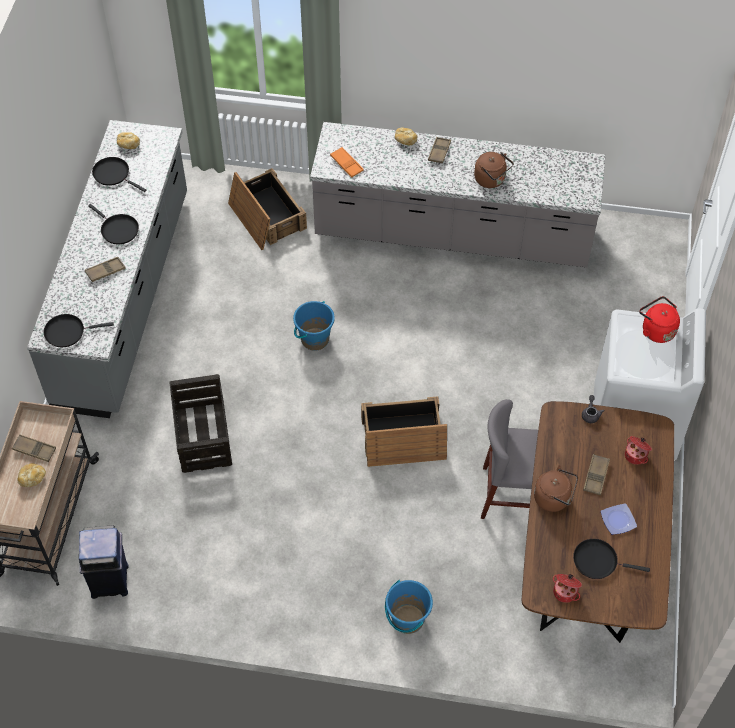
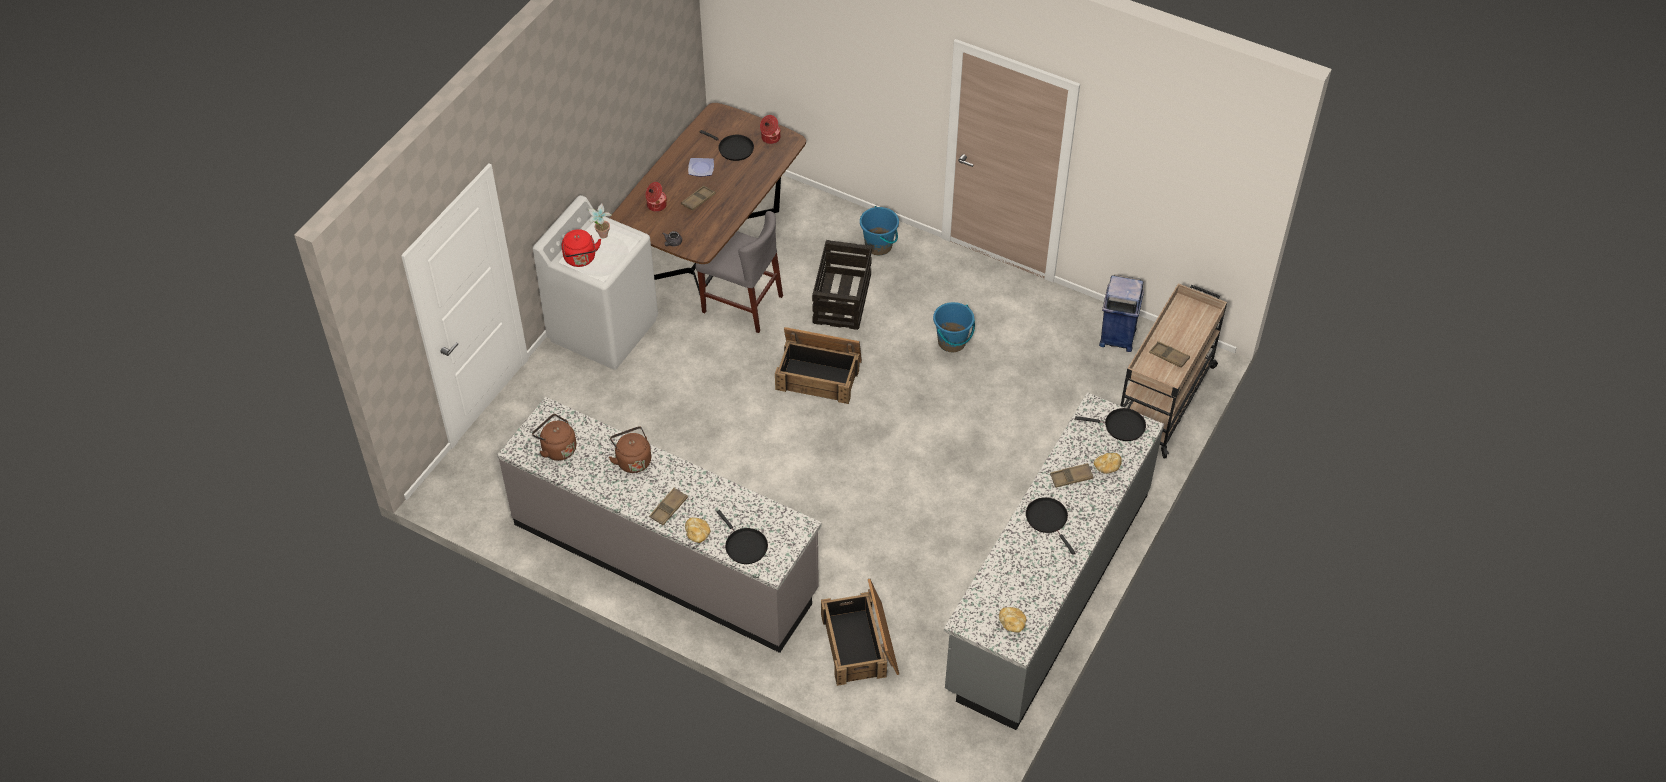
camera: 160 degrees left, 5 degrees down
bread [17,463,46,487] -> bread moved to [1094,453,1122,474]
black frying pan [92,157,146,192] -> black frying pan moved to [717,510,768,564]
crate [169,374,232,473] -> crate moved to [812,240,872,330]
blue bucket [293,301,335,351] -> blue bucket moved to [933,302,975,352]
orange tray [330,147,364,178] -> none
brown kettle [534,465,578,512] -> brown kettle moved to [532,414,576,461]
none -> potted plant [588,203,611,238]

